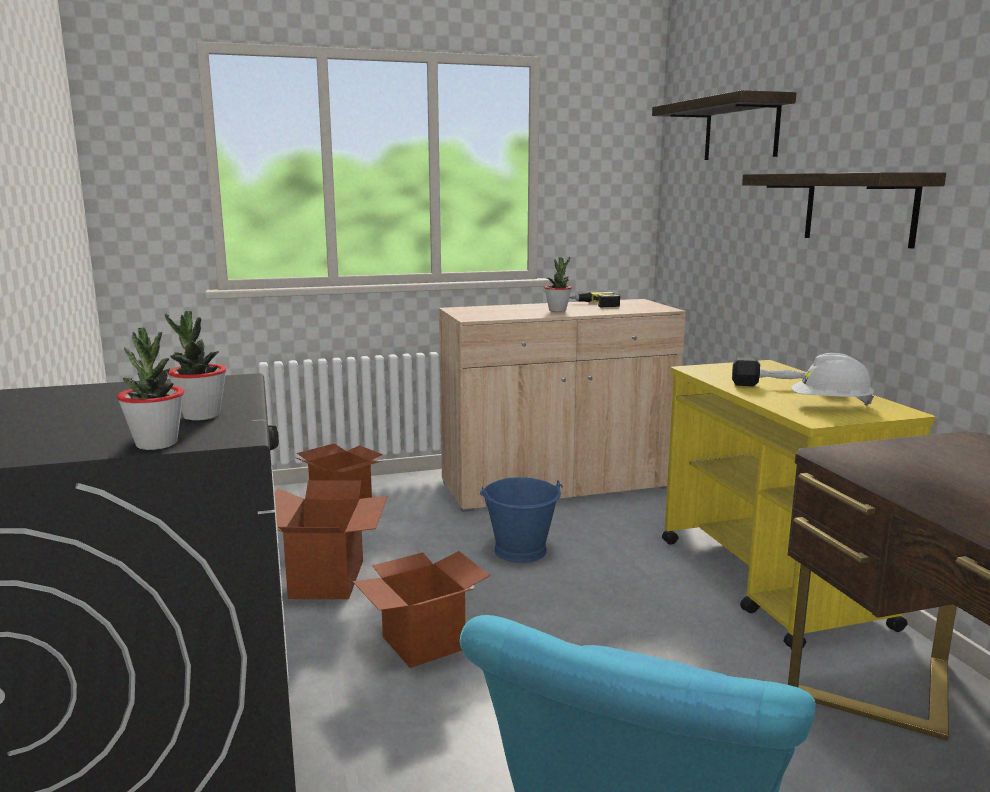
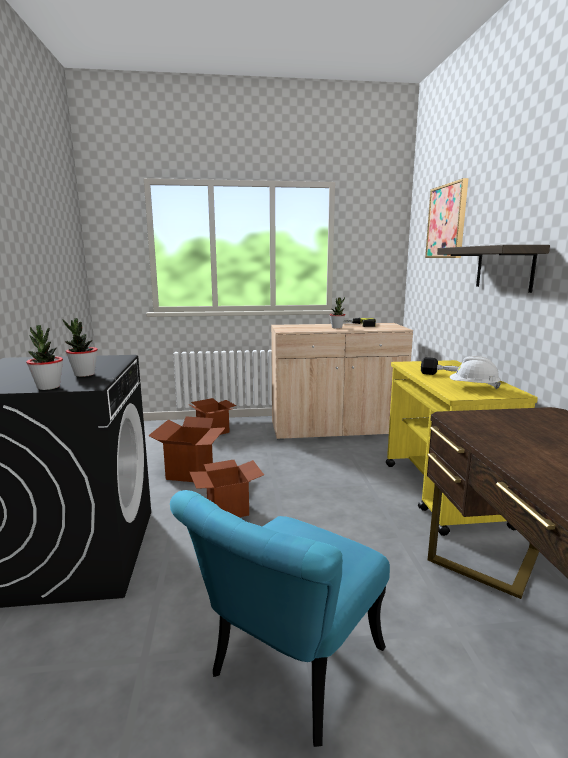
camera: 10 degrees right, 0 degrees up
blue bucket [480,477,563,563] -> none
shelf [652,90,796,160] -> picture [425,178,468,258]

